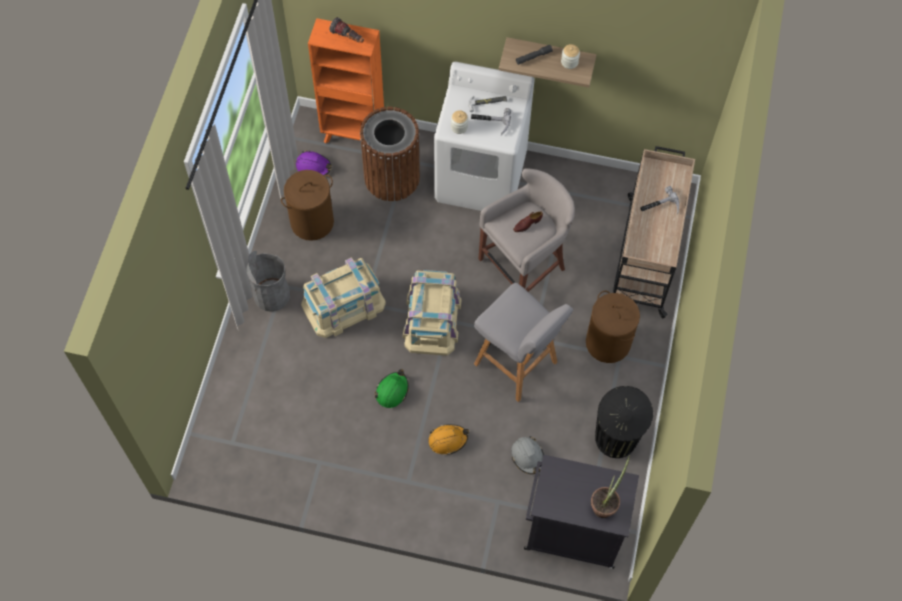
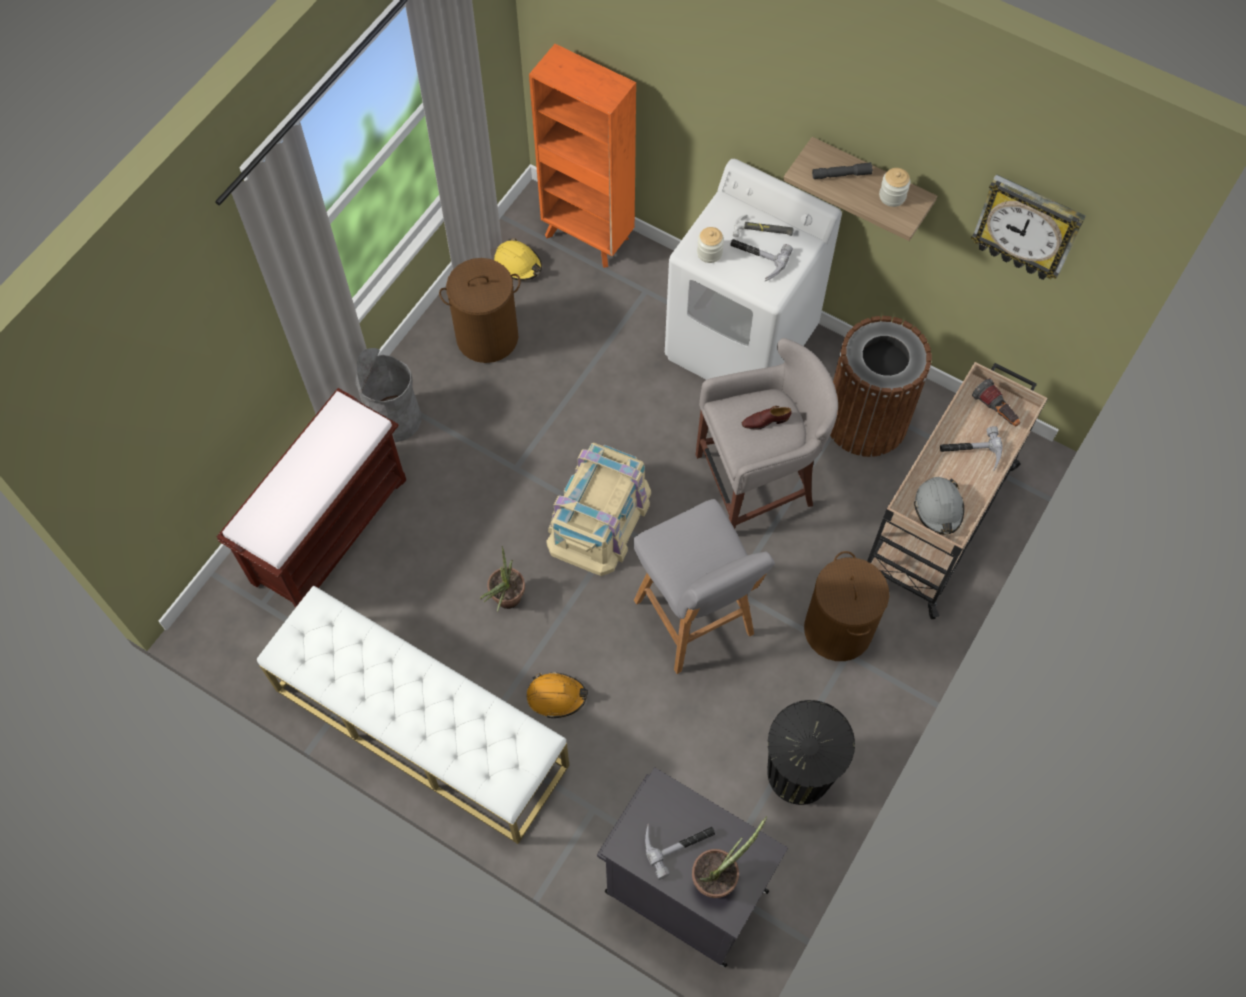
camera: 20 degrees right, 0 degrees up
purple hard hat [296,150,332,176] -> yellow hard hat [494,238,542,281]
beige storage box [301,257,386,338] -> none
flashlight [330,17,364,43] -> flashlight moved to [972,379,1020,426]
brown trash can [360,107,420,201] -> brown trash can moved to [830,316,932,457]
green hard hat [375,369,409,408] -> potted plant [480,546,525,613]
grey hard hat [511,436,544,474] -> grey hard hat moved to [914,477,964,535]
none -> brown bench [217,388,406,608]
none -> white bench [257,586,569,844]
none -> hammer [645,823,715,880]
none -> wall clock [971,174,1086,280]

